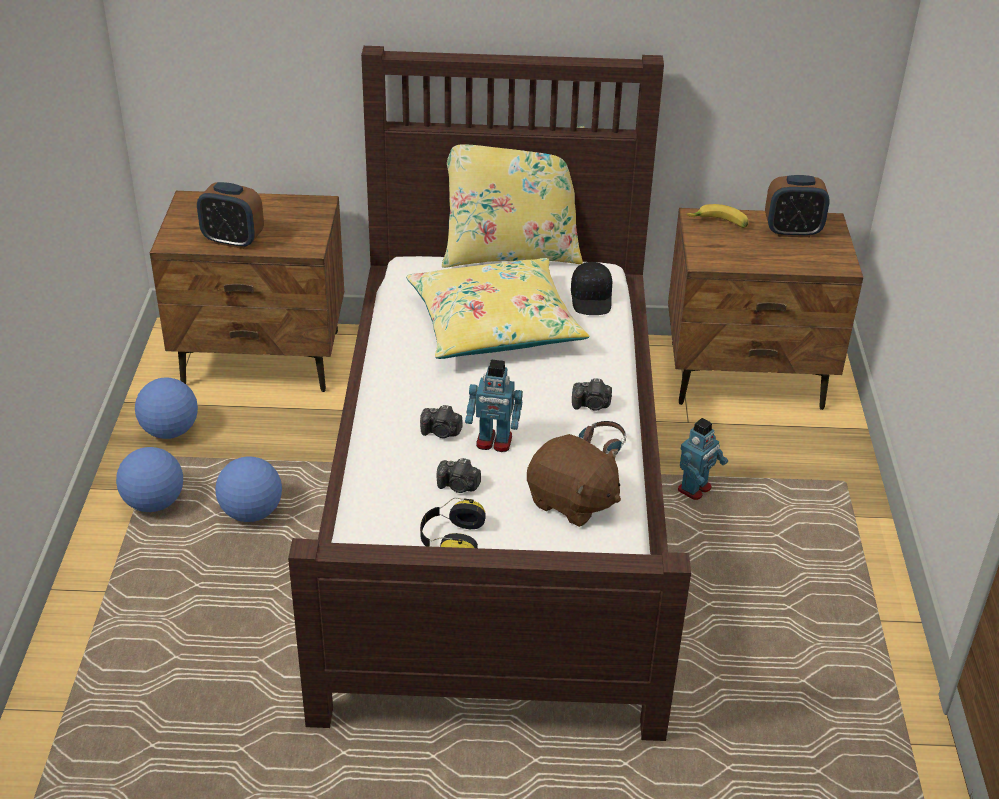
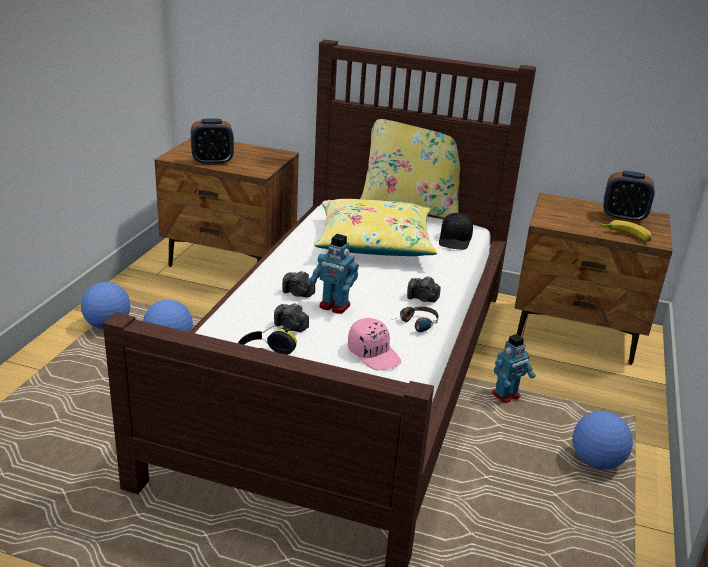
camera: 15 degrees right, 10 degrees down
football [135,378,198,439] -> football moved to [573,411,633,469]
alarm clock [197,182,264,249] -> alarm clock turned 45 degrees counterclockwise [191,118,234,165]
brown plush toy [527,434,621,527] -> pink cap [348,318,401,370]
banana [686,204,749,228] -> banana moved to [599,220,652,242]

